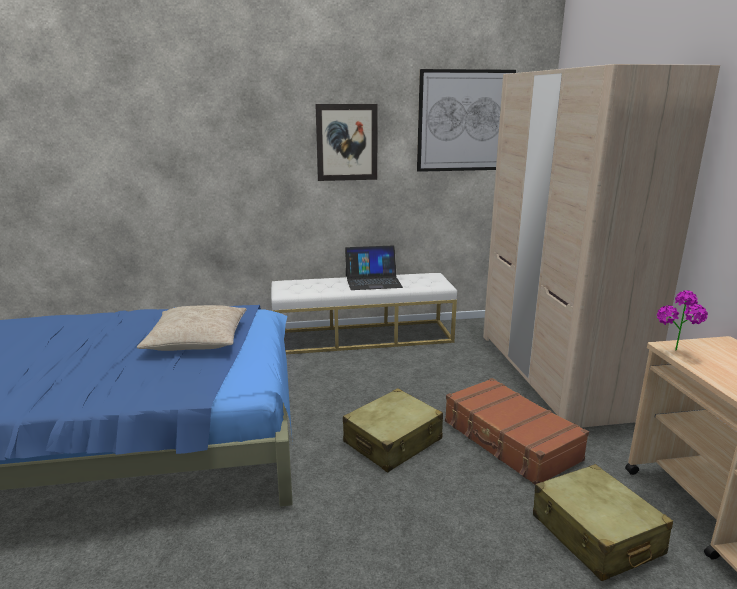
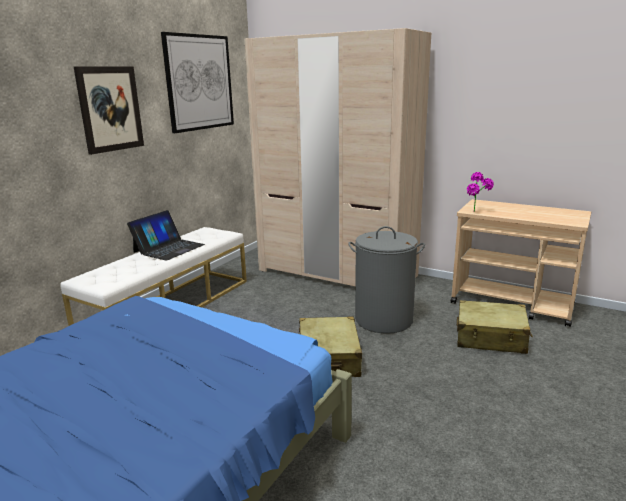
camera: 50 degrees left, 0 degrees up
beige pillow [137,305,247,351] -> none
brown suitcase [445,378,589,485] -> grey laundry basket [348,226,425,334]

